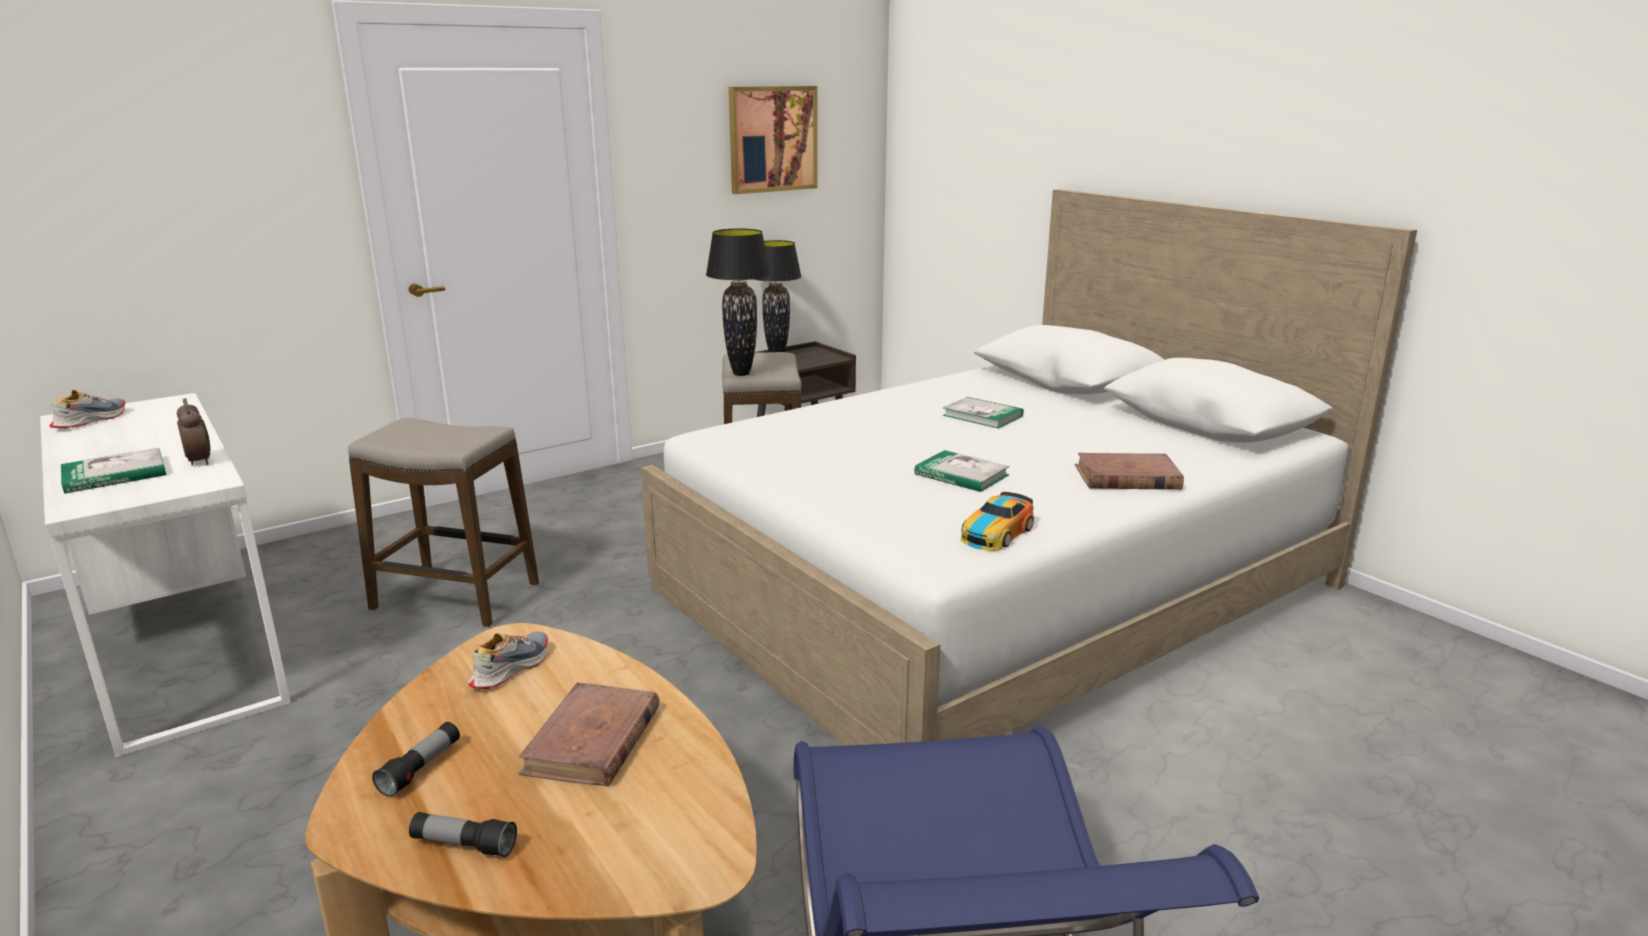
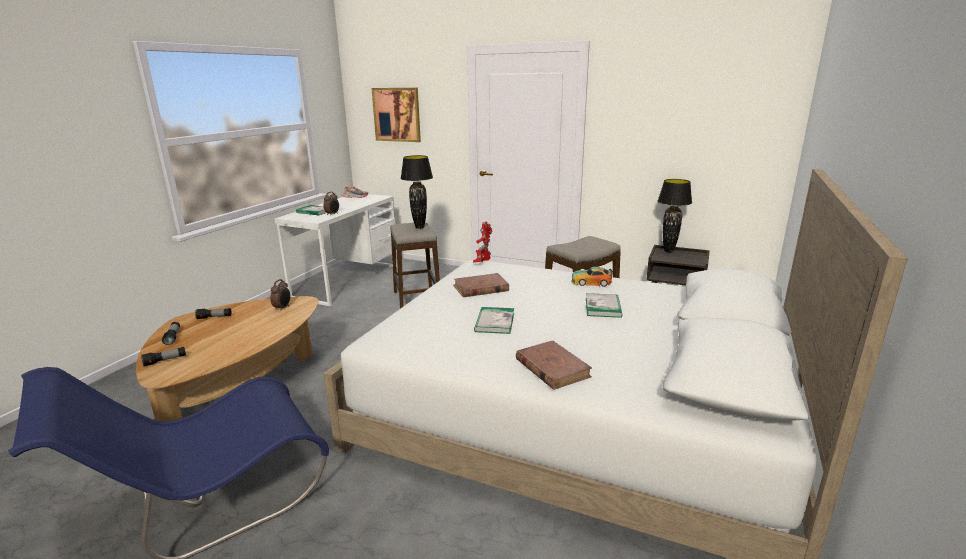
camera: 60 degrees right, 0 degrees up
shoe [468,631,548,689] -> alarm clock [270,279,290,311]
brown book [519,683,660,786] -> brown book moved to [453,273,509,297]
black table lamp [706,229,771,376] -> black table lamp moved to [401,155,433,229]
picture [729,86,818,194] -> picture moved to [371,88,421,142]
toy car [961,492,1034,551] -> toy car moved to [571,267,613,287]
none -> flashlight [141,347,186,367]
none -> toy robot [473,221,492,262]

